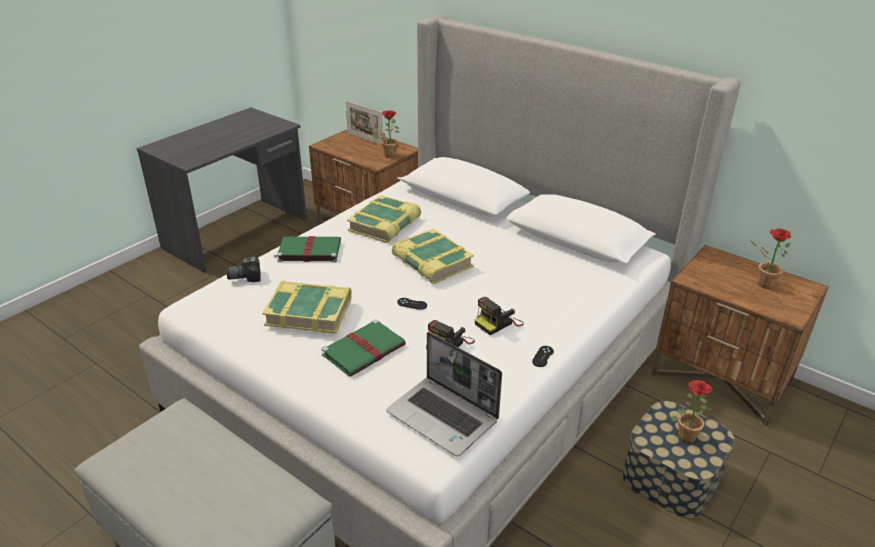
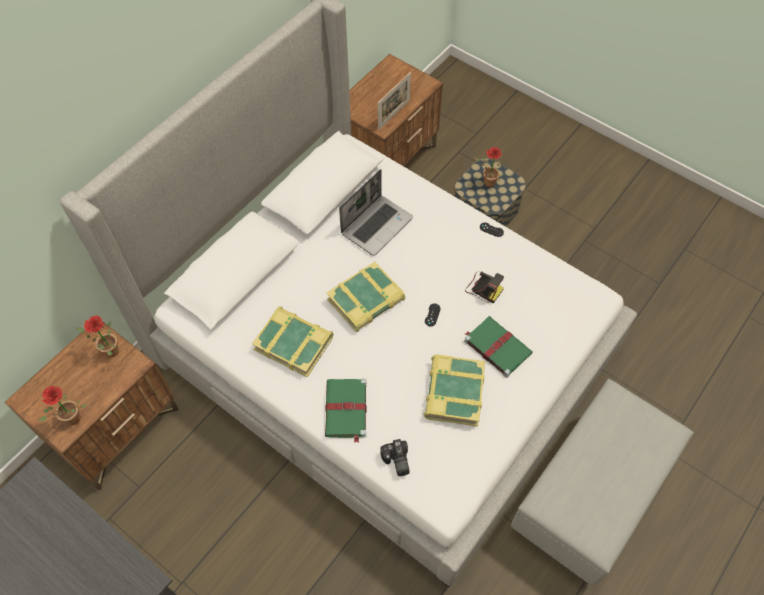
camera: 90 degrees left, 25 degrees up
picture frame [346,101,383,145] -> picture frame moved to [378,72,411,130]
laptop [386,332,502,457] -> laptop moved to [339,169,413,256]
camera [475,297,524,335] -> none
potted plant [751,229,791,289] -> potted plant moved to [38,386,87,425]

